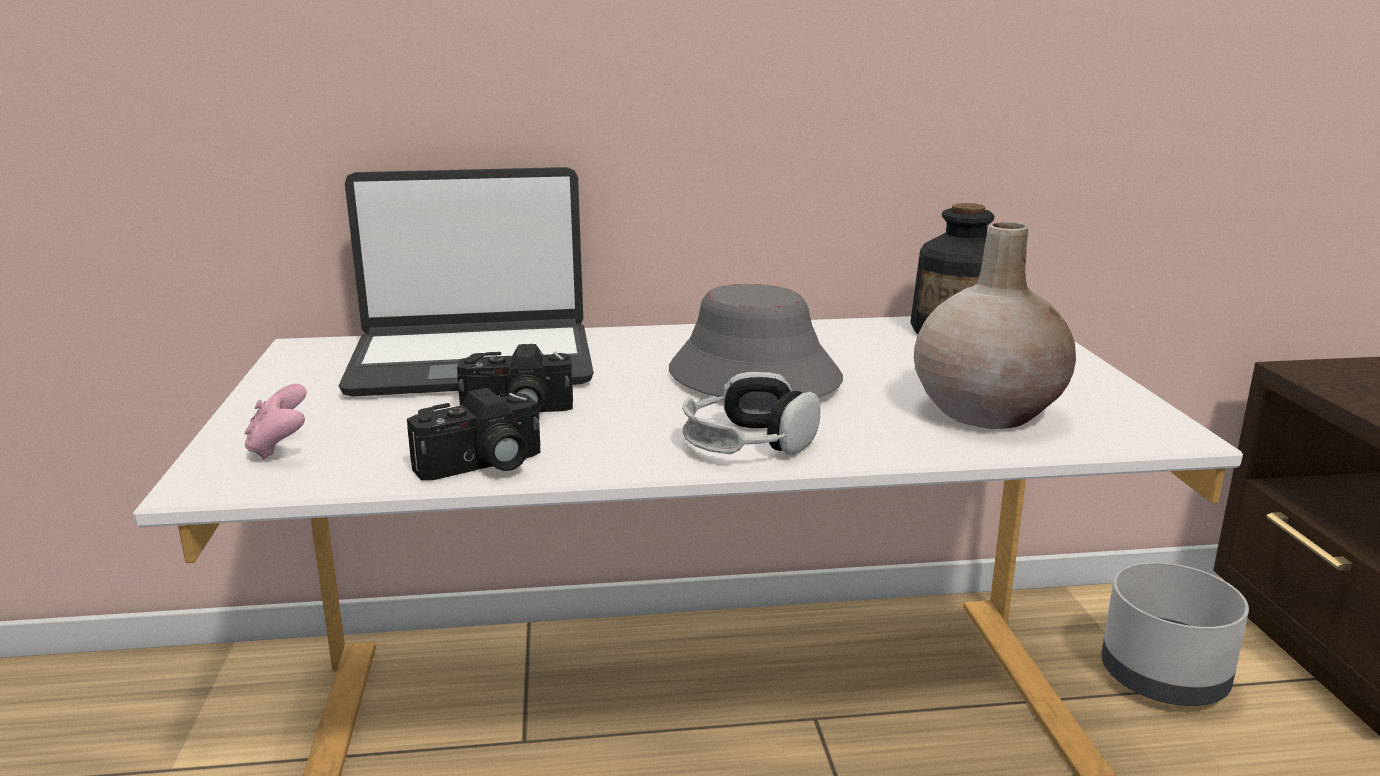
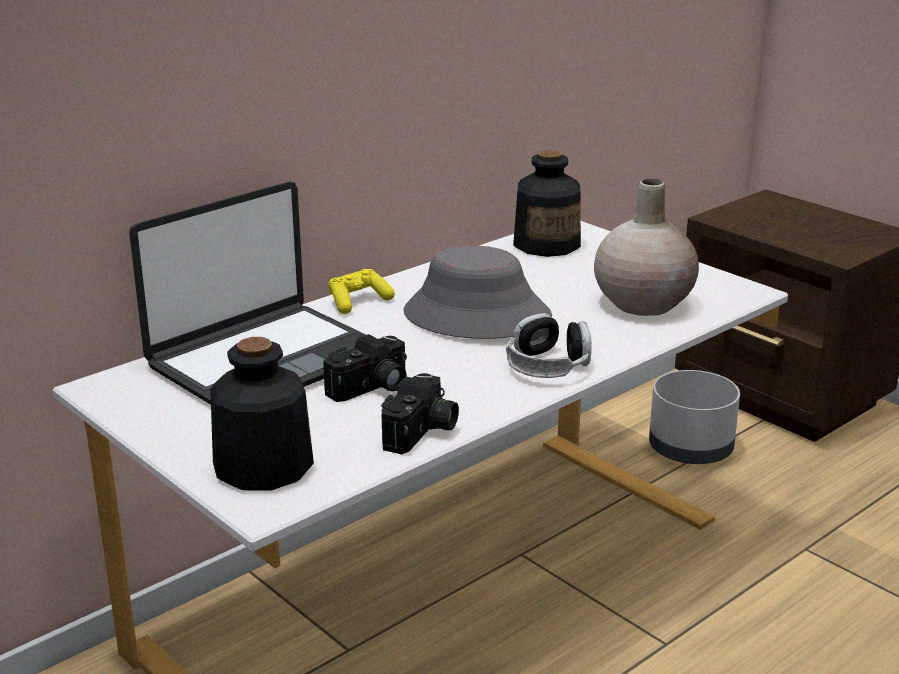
camera: 35 degrees left, 5 degrees up
pink game controller [245,384,306,460] -> bottle [210,337,314,491]
none -> yellow game controller [328,269,395,314]

